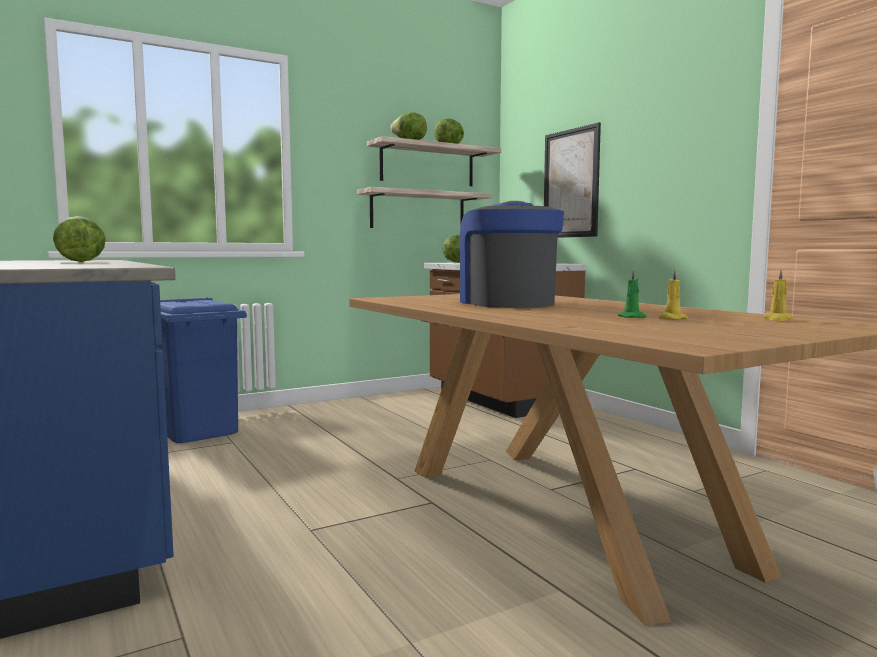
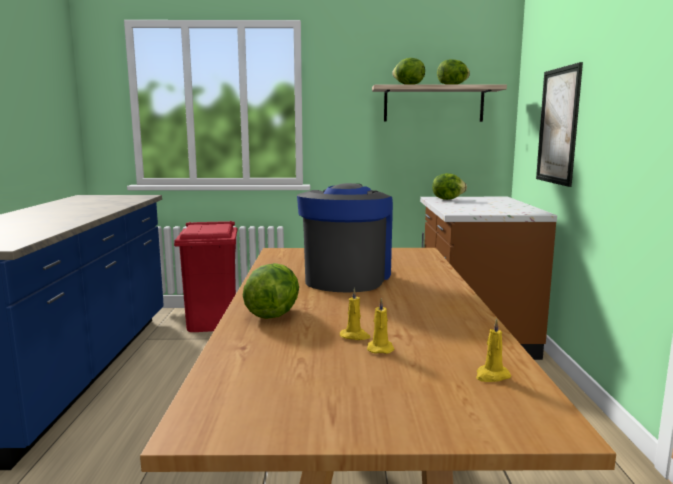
camera: 30 degrees right, 5 degrees up
lettuce [53,216,106,262] -> lettuce moved to [243,263,299,319]
blue trash can [158,297,247,443] -> red trash can [174,221,237,332]
shelf [357,187,492,228] -> none
green candle [618,269,647,318] -> yellow candle [340,288,371,340]

